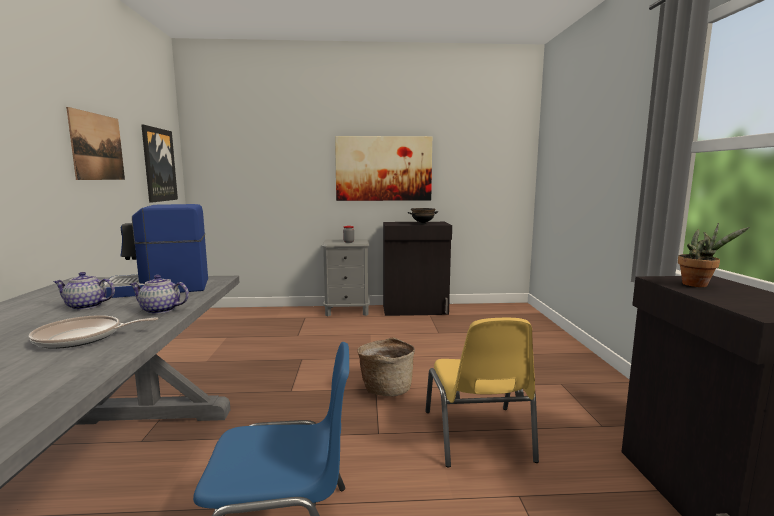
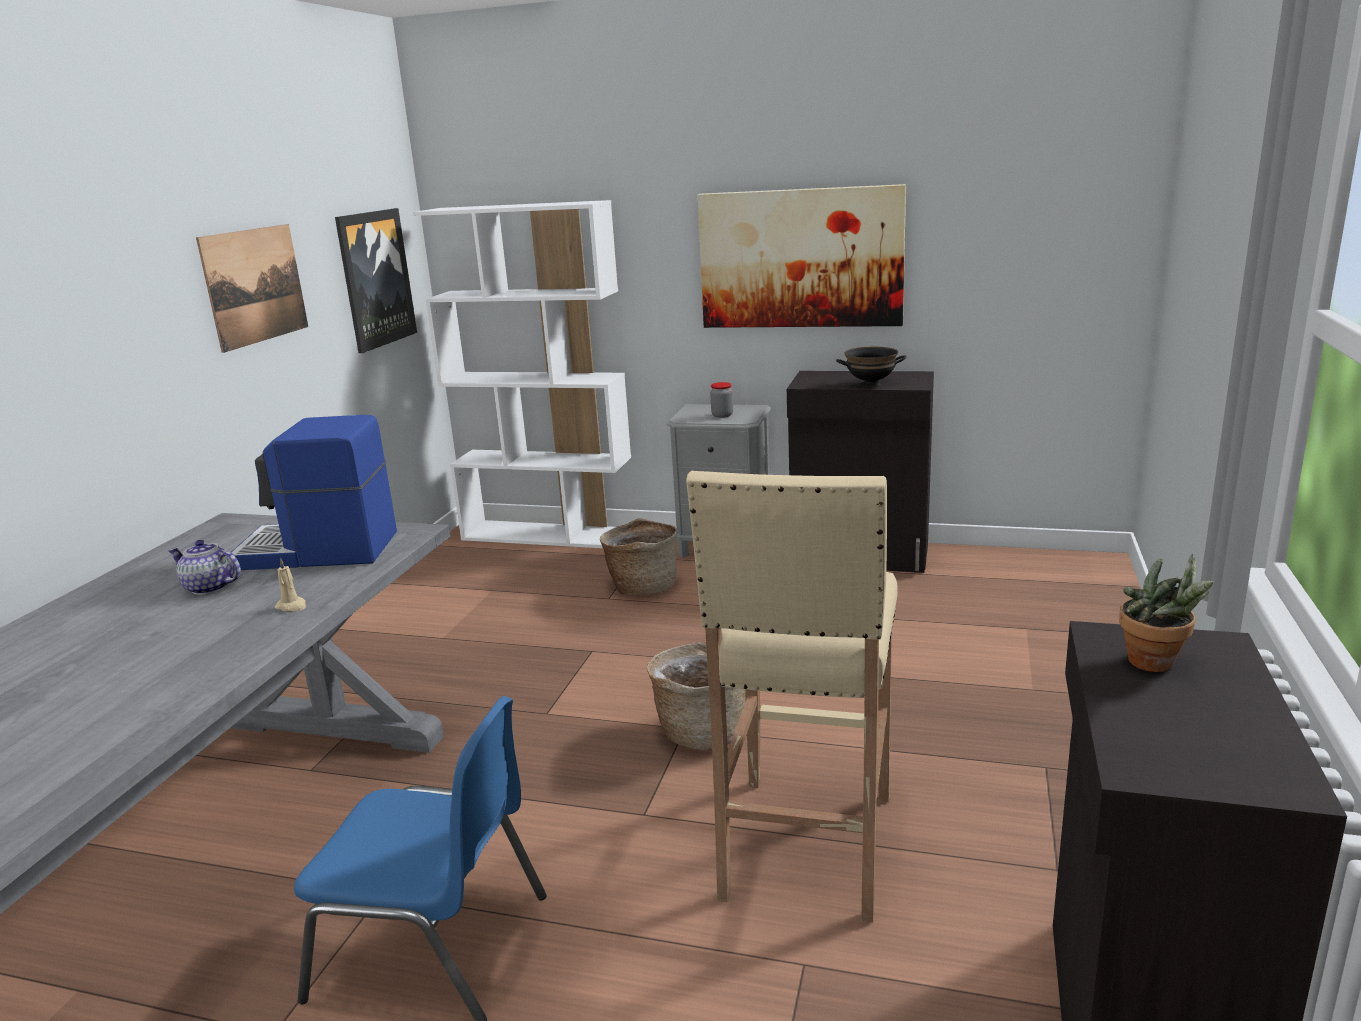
camera: 20 degrees right, 10 degrees up
frying pan [29,315,158,349] -> none
teapot [130,275,189,314] -> beige candle [275,557,306,612]
yellow chair [425,318,539,467] -> beige stool [686,471,898,923]
none -> white bookcase [413,200,631,548]
none -> basket [600,518,677,595]

